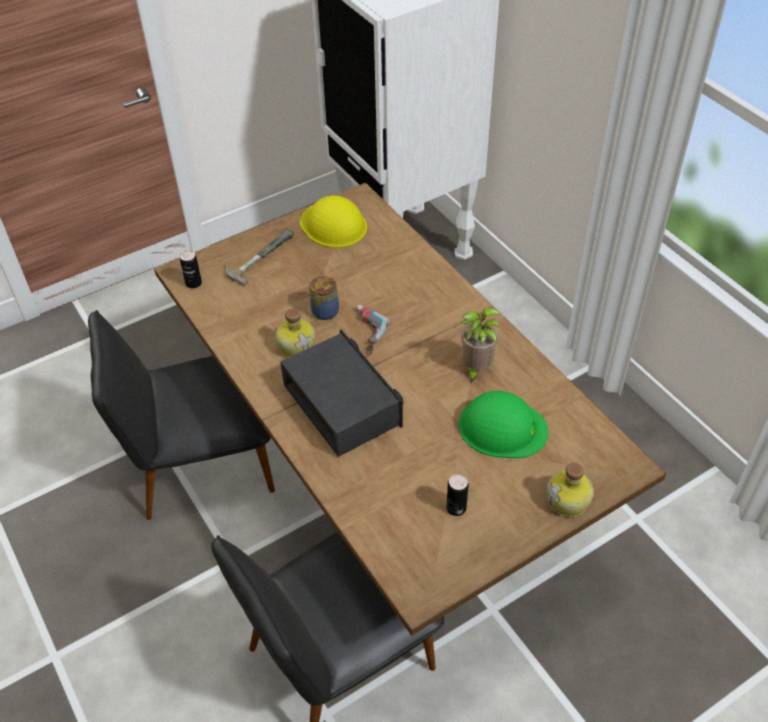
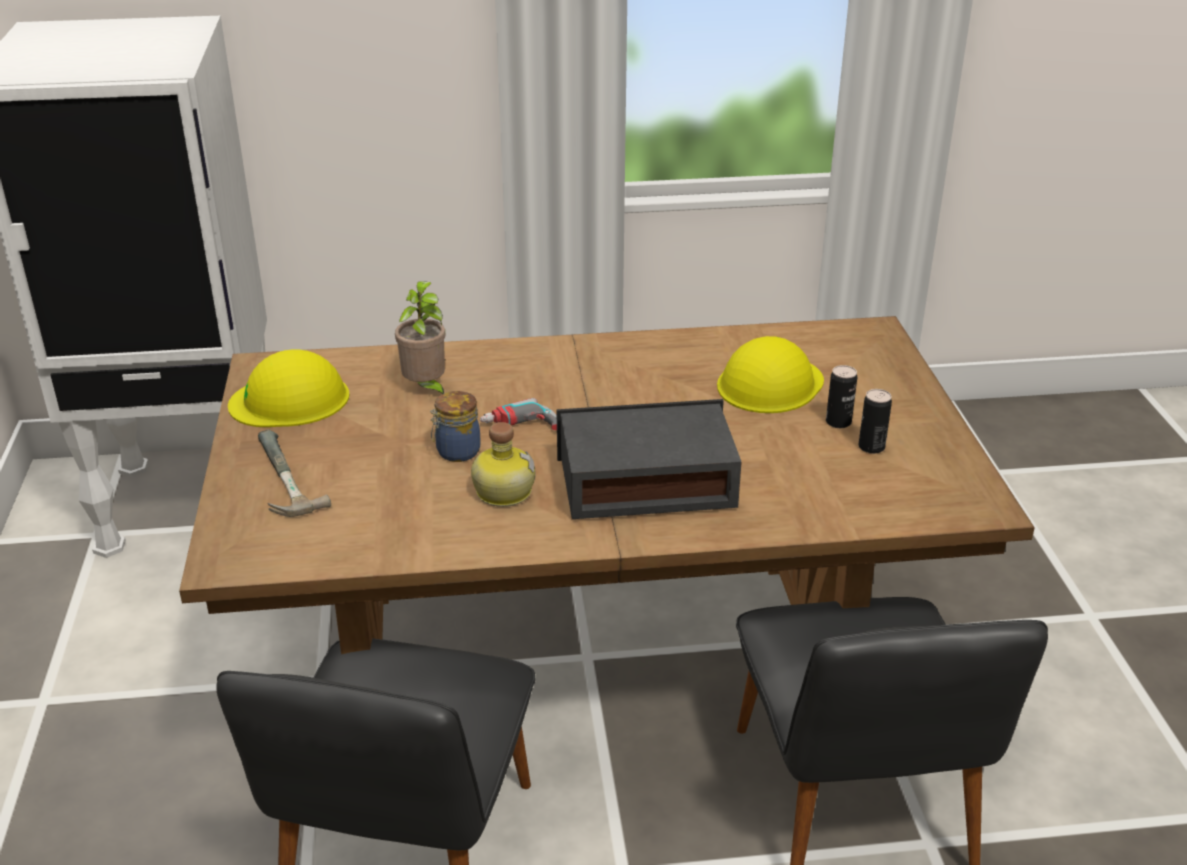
camera: 65 degrees left, 15 degrees down
can [180,250,202,288] -> can moved to [826,365,857,428]
green hard hat [459,391,548,458] -> yellow hard hat [717,336,824,413]
potted plant [461,308,501,383] -> potted plant moved to [395,281,445,394]
bottle [547,463,594,517] -> none

